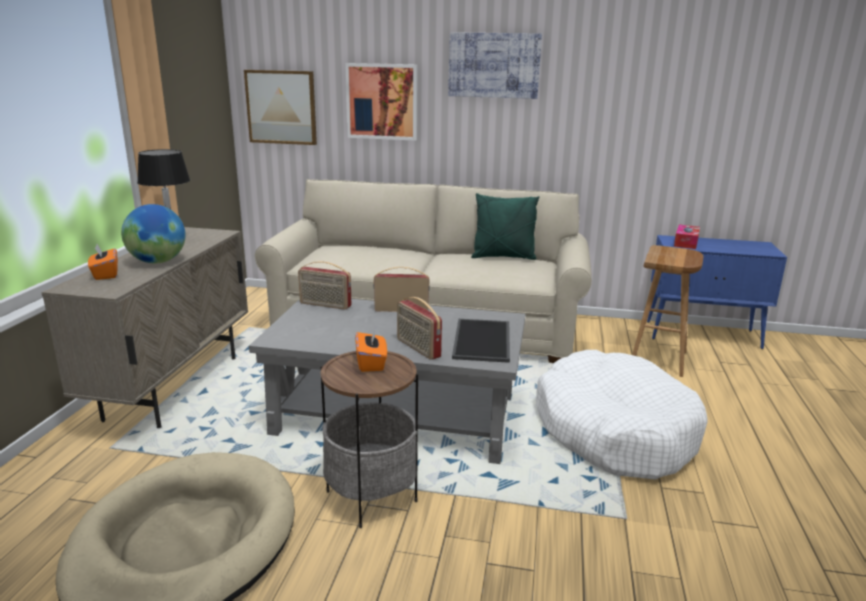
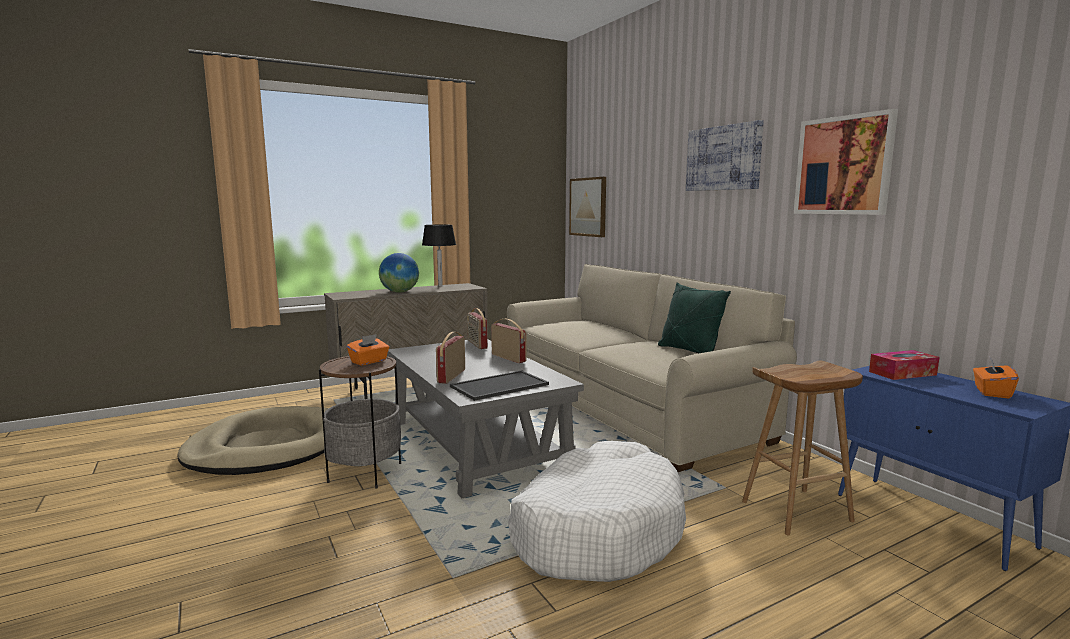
camera: 50 degrees right, 10 degrees down
orange tissue box [88,244,118,280] -> orange tissue box moved to [973,358,1019,399]
picture [345,63,418,141] -> picture moved to [794,109,898,215]

